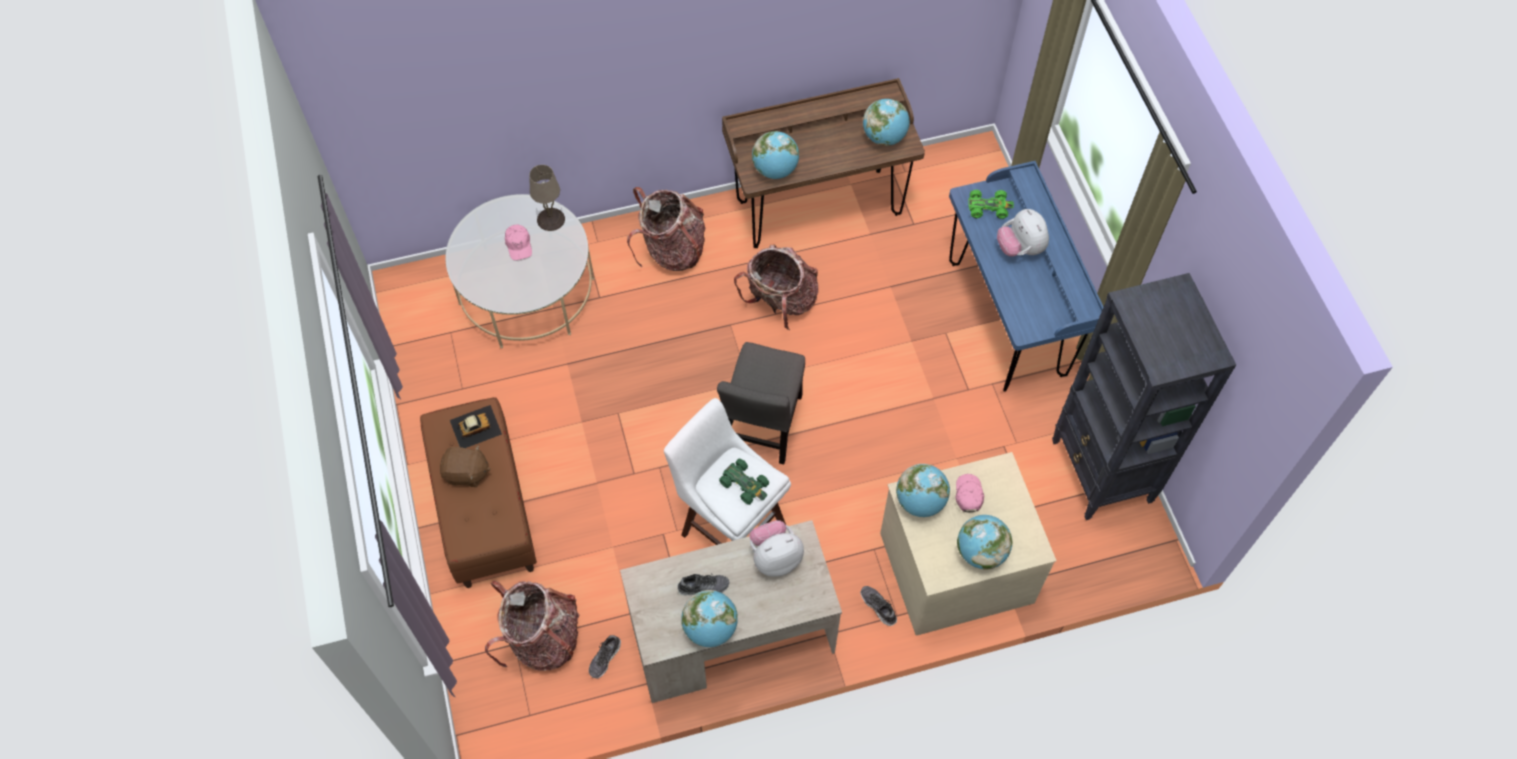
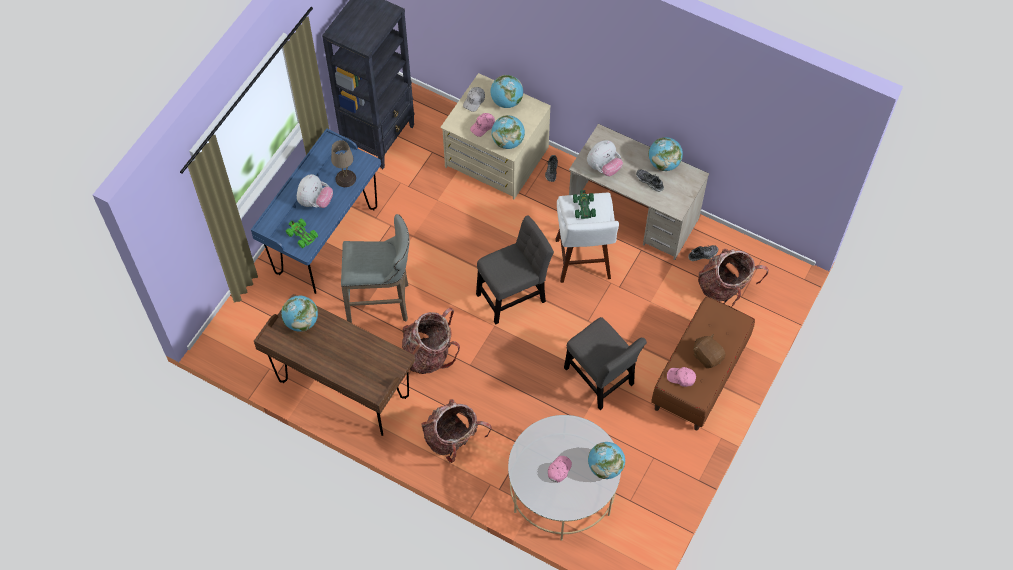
camera: 135 degrees left, 0 degrees up
toy car [450,405,502,448] -> pink cap [667,367,696,387]
beige table lamp [529,165,565,231] -> beige table lamp moved to [331,140,356,187]
plush toy [749,520,804,577] -> plush toy turned 60 degrees counterclockwise [587,140,623,176]
globe [752,131,799,179] -> globe moved to [588,442,625,479]
none -> grey stool [341,214,410,323]
none -> white cap [463,87,485,112]
none -> grey chair [564,317,647,410]

